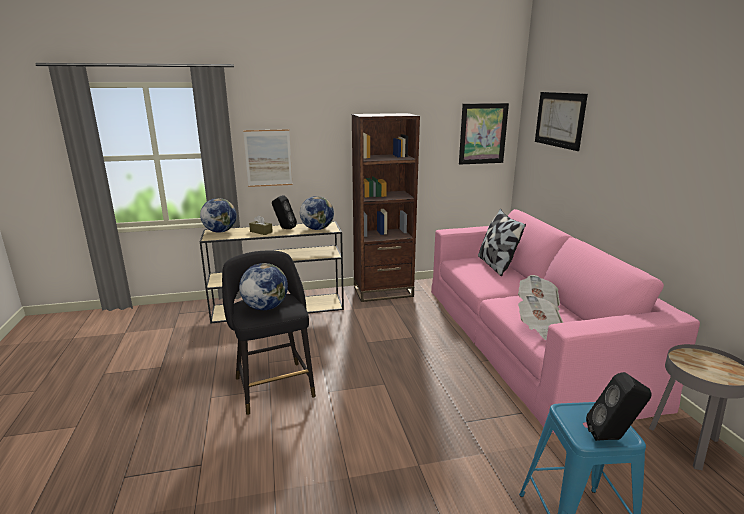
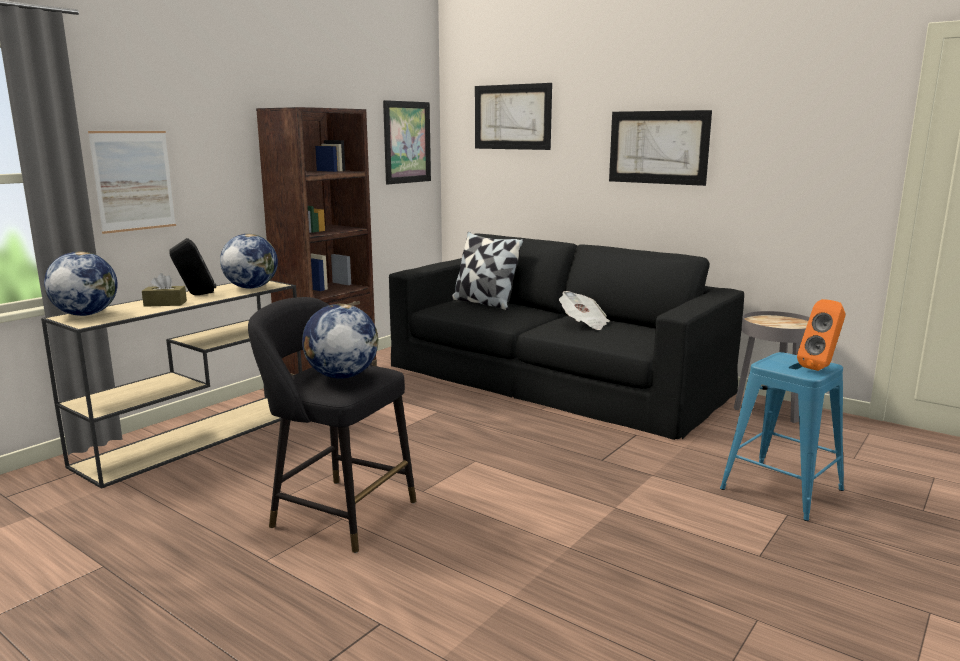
camera: 40 degrees left, 5 degrees down
pink sofa [431,209,700,434] -> black sofa [389,233,744,440]
newspaper [518,295,563,340] -> none
black speaker [586,372,652,441] -> orange speaker [797,299,846,371]
none -> picture [609,110,712,186]

